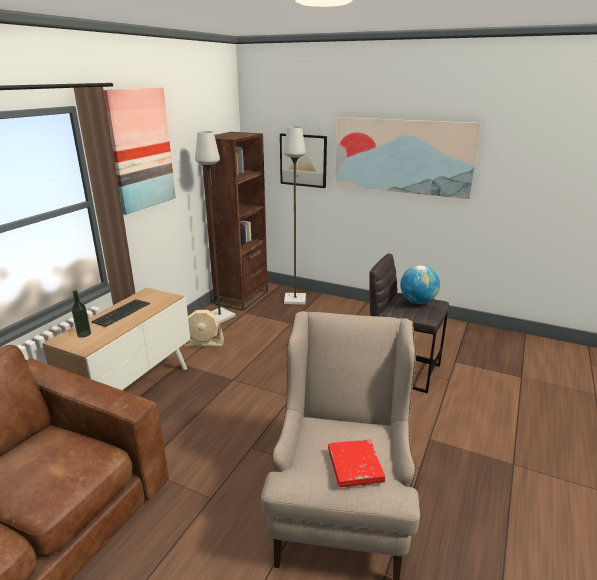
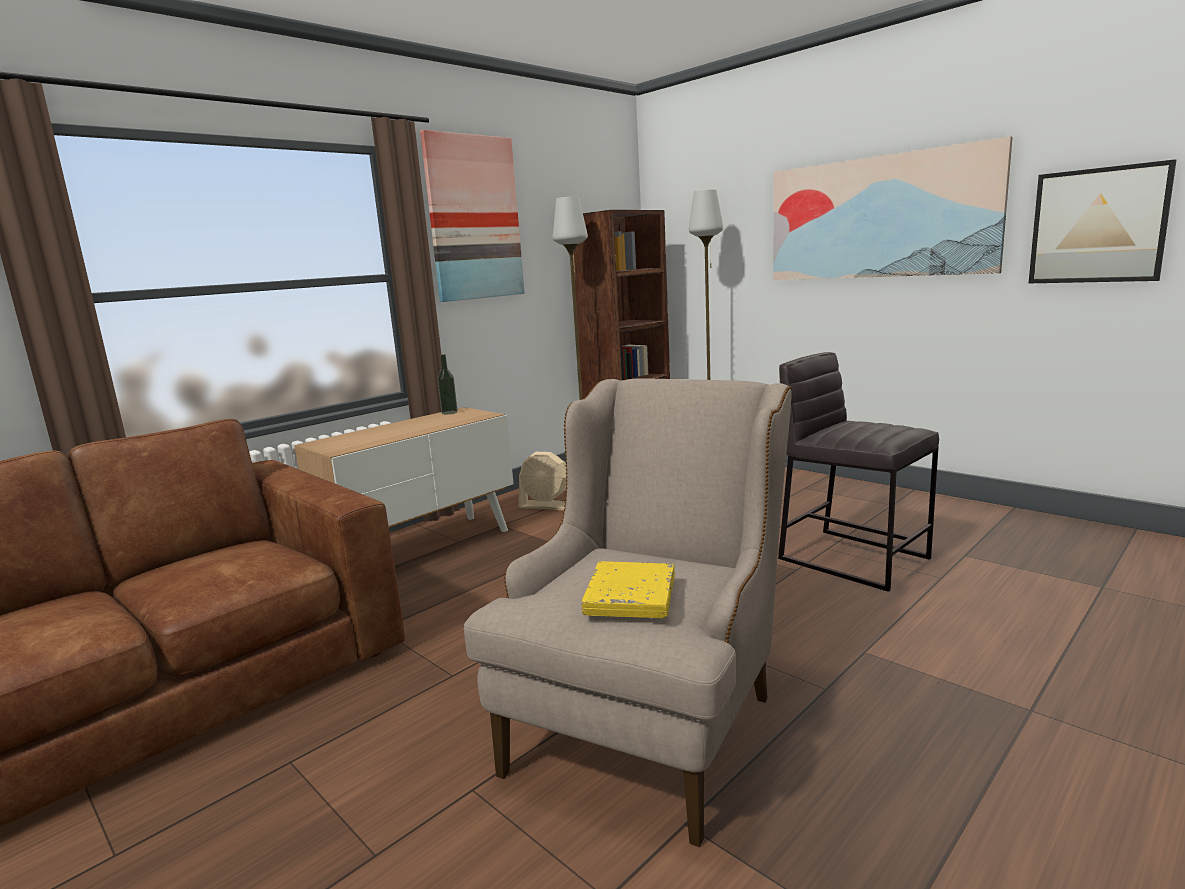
camera: 20 degrees right, 10 degrees down
bottle [72,290,91,338] -> bottle moved to [438,354,458,414]
keyboard [91,299,150,327] -> none
picture [280,133,327,188] -> picture moved to [1029,159,1176,283]
red book [328,439,385,487] -> yellow book [581,561,675,618]
globe [400,265,440,304] -> none

